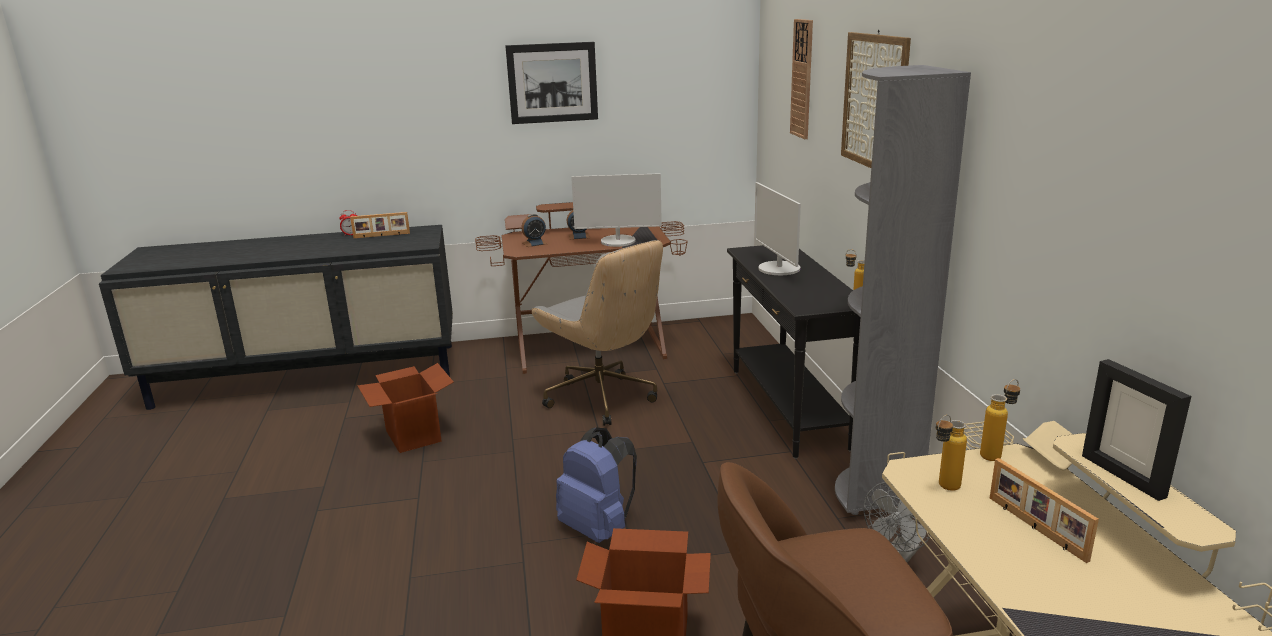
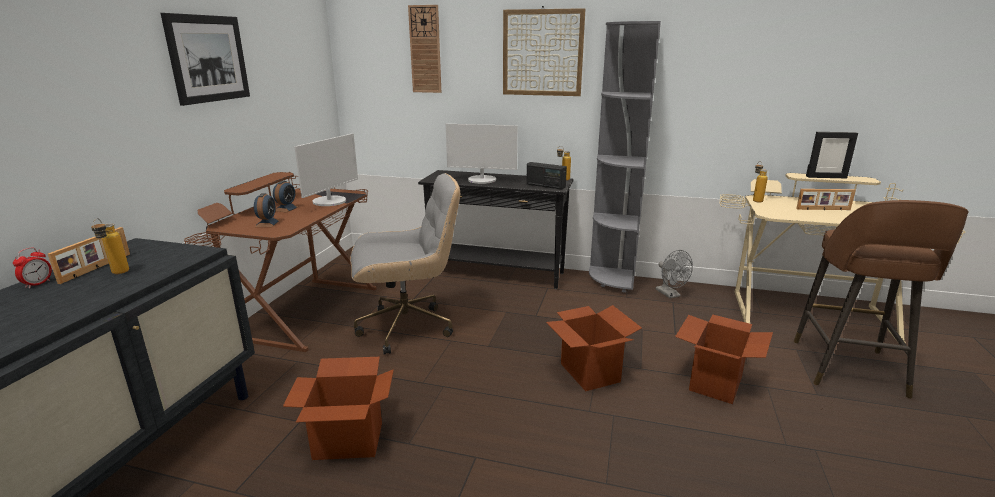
camera: 65 degrees left, 0 degrees up
blue backpack [556,428,637,543] -> cardboard box [546,305,642,391]
bottle [936,415,967,491] -> bottle moved to [91,218,129,274]
none -> radio [526,162,567,189]

